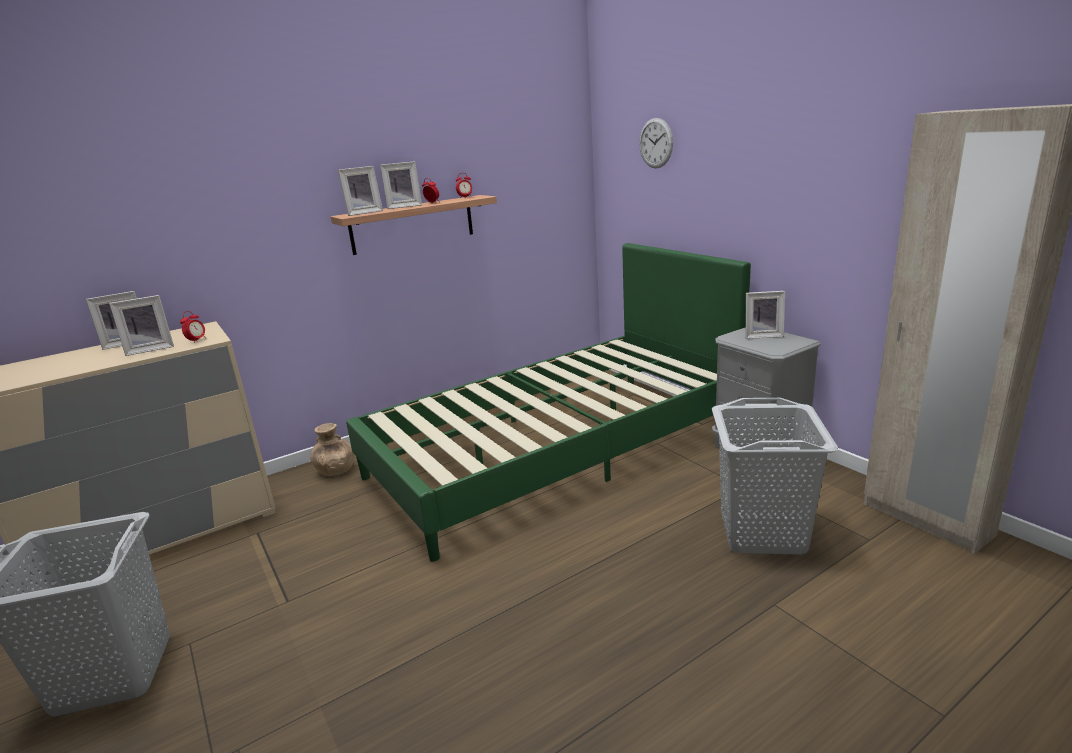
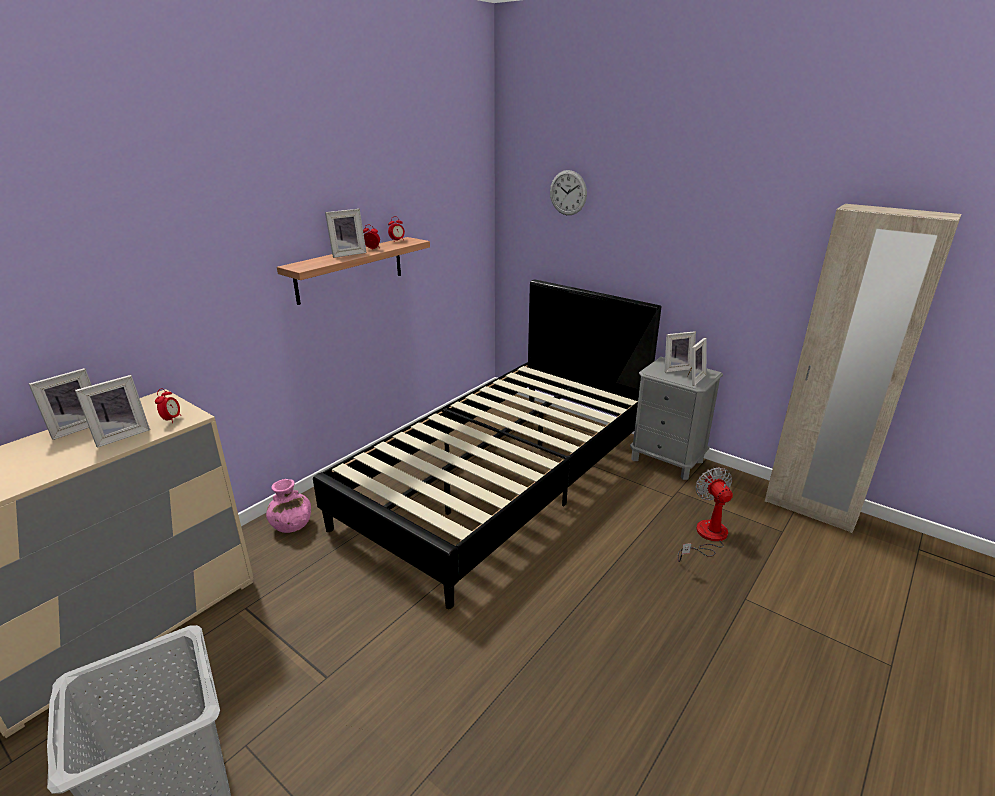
camera: 20 degrees left, 5 degrees up
brown vase [310,423,354,476] -> pink vase [266,479,311,533]
picture frame [338,166,383,216] -> picture frame moved to [687,338,707,386]
green bed [346,243,751,562] -> black bed [313,279,661,609]
grey laundry basket [712,398,838,555] -> fan [677,467,733,562]

